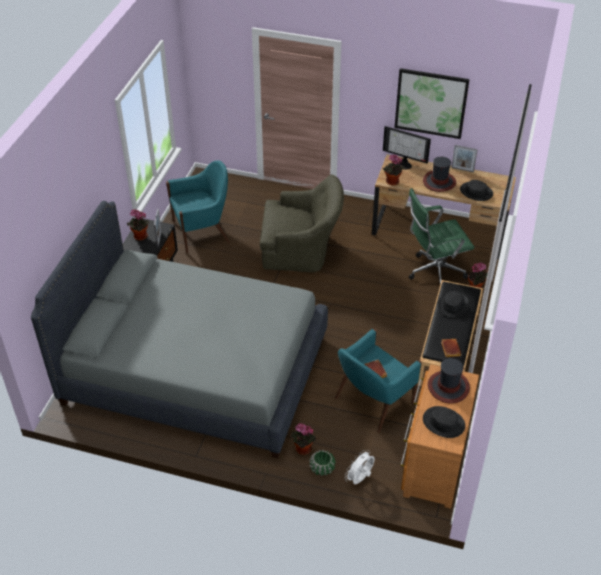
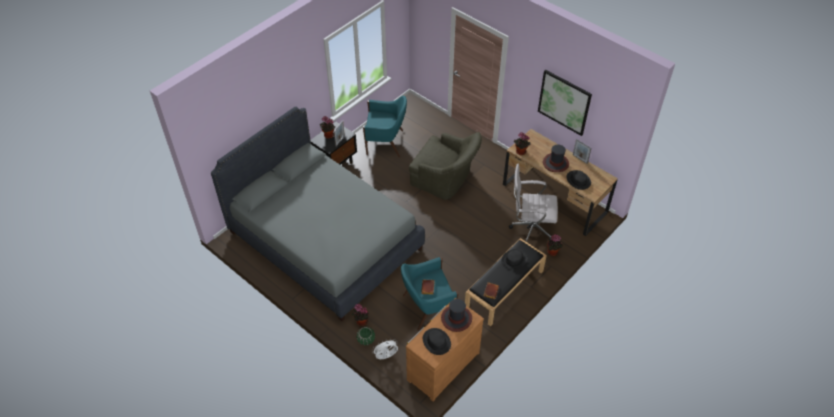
camera: 25 degrees right, 5 degrees up
monitor [383,126,431,170] -> none
green office chair [409,188,475,284] -> white office chair [509,164,558,242]

